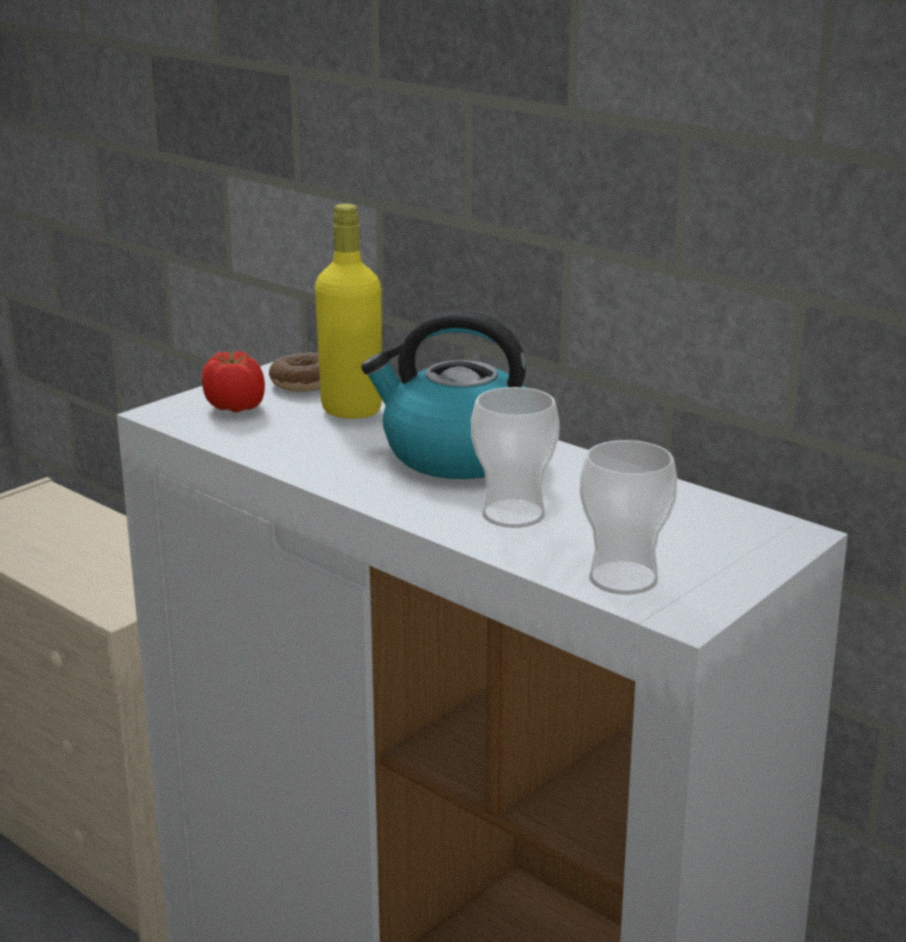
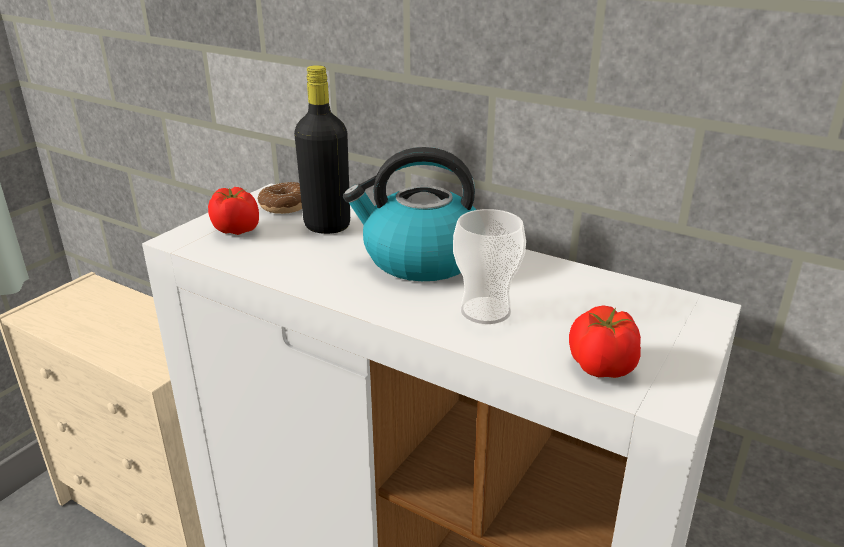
camera: 10 degrees left, 5 degrees up
yellow bottle [315,204,382,419] -> black bottle [294,65,350,234]
cup [579,440,677,595] -> tomato [569,305,641,378]

